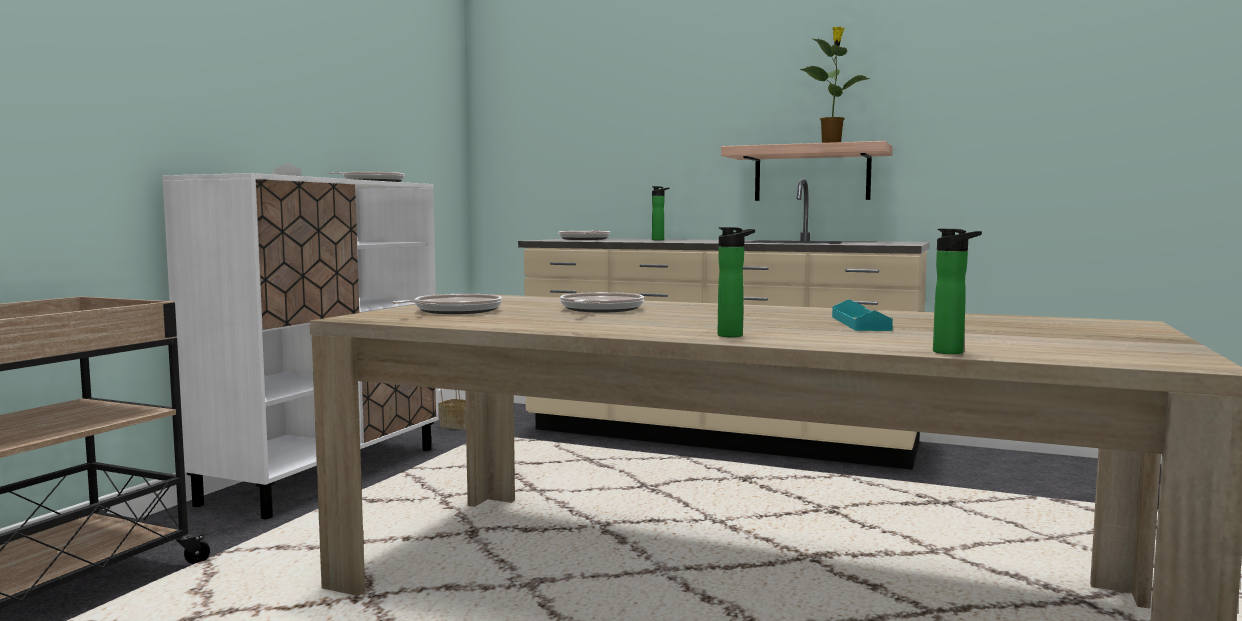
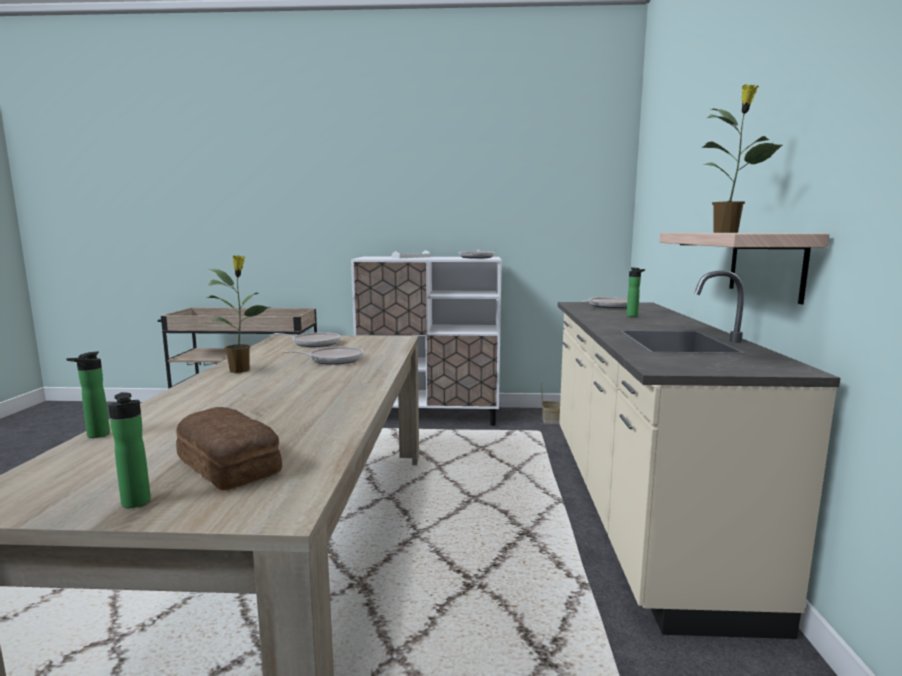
camera: 70 degrees right, 5 degrees up
bottle [718,227,755,337] -> bottle moved to [108,392,151,508]
turquoise tray [832,299,893,331] -> none
none -> bread [176,407,282,490]
none -> potted plant [206,255,272,373]

